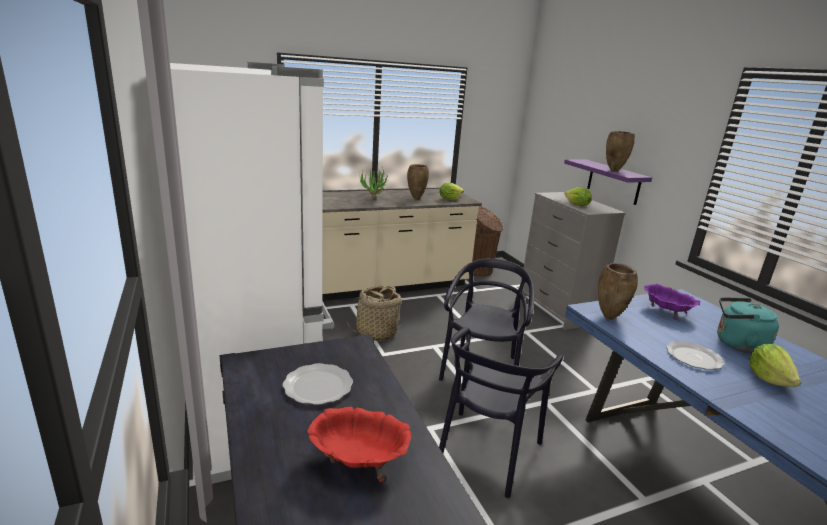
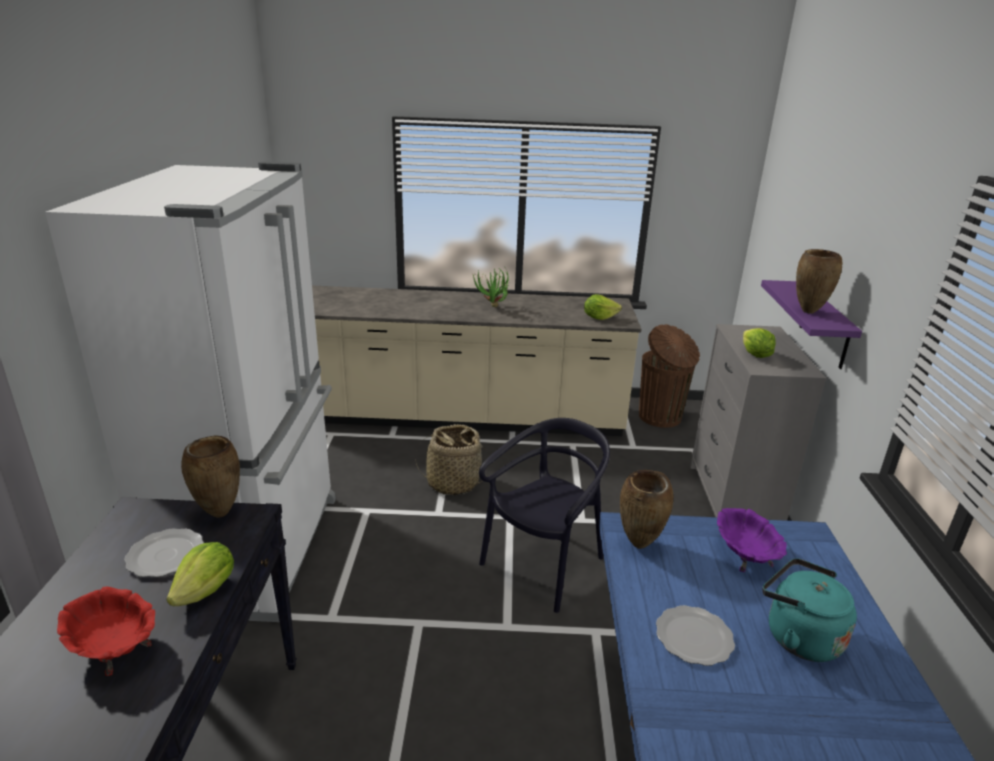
camera: 25 degrees right, 5 degrees up
brown vase [407,164,429,199] -> brown vase moved to [181,435,240,518]
black chair [439,327,563,498] -> none
lettuce [749,344,801,387] -> lettuce moved to [167,542,234,606]

